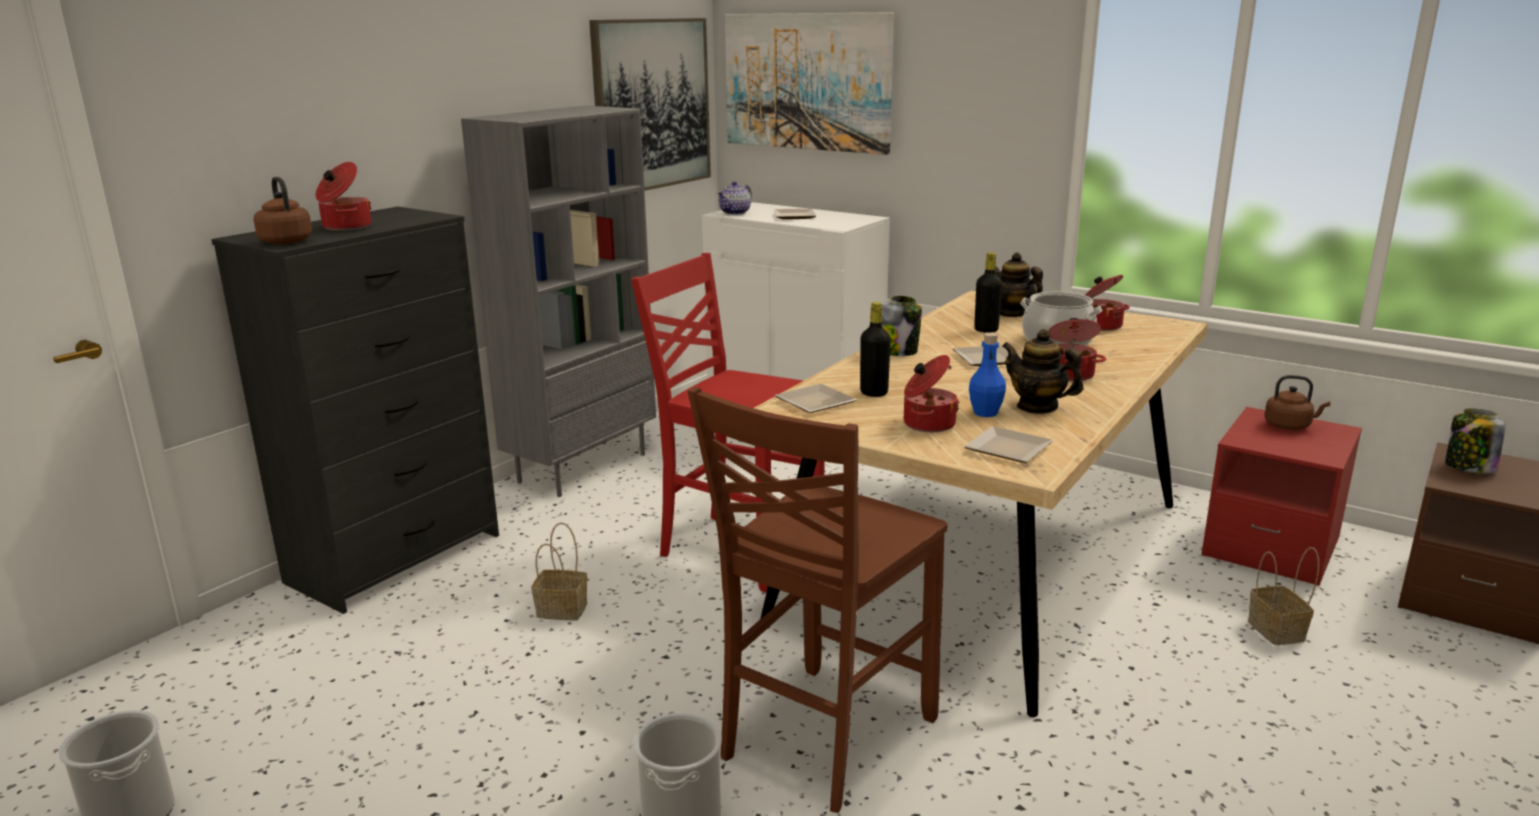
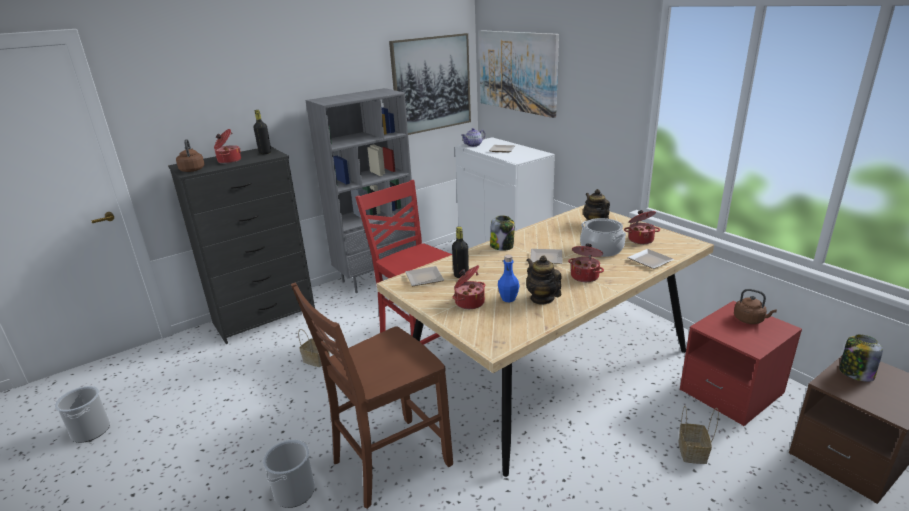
camera: 20 degrees right, 5 degrees up
plate [964,426,1053,463] -> plate moved to [627,249,674,269]
black bottle [974,252,1002,333] -> black bottle moved to [253,110,271,154]

